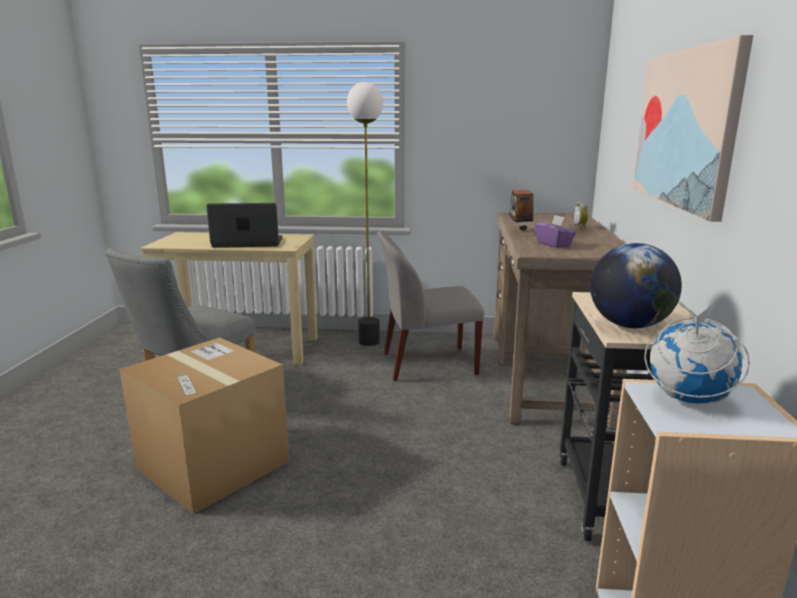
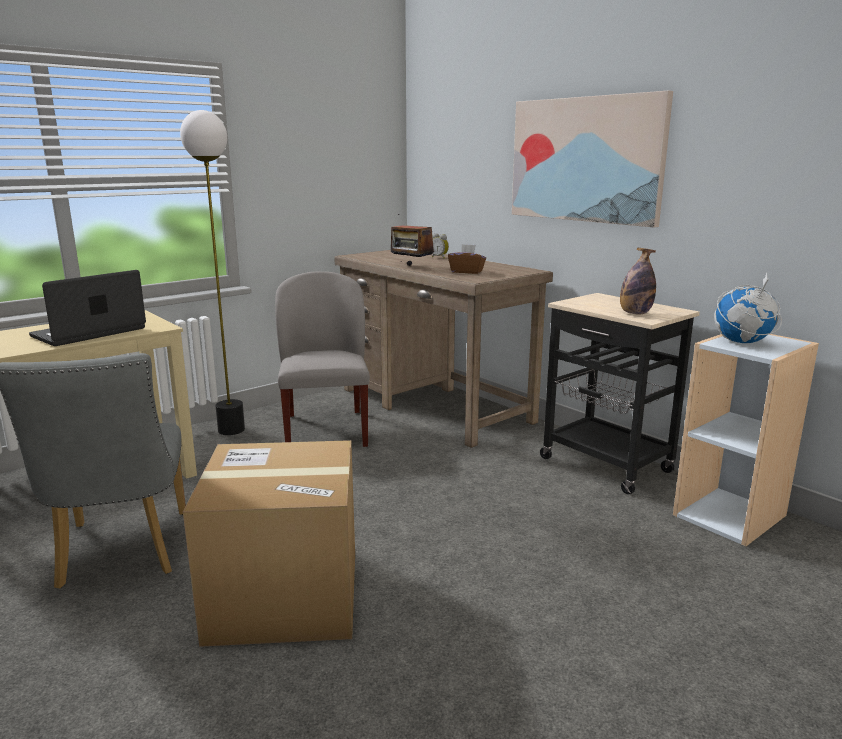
camera: 45 degrees left, 0 degrees up
grey chair [377,231,484,381] -> grey chair turned 135 degrees clockwise [275,271,370,447]
purple tissue box [535,215,576,248] -> brown tissue box [448,244,486,274]
globe [590,243,682,328] -> bottle [620,248,656,315]

